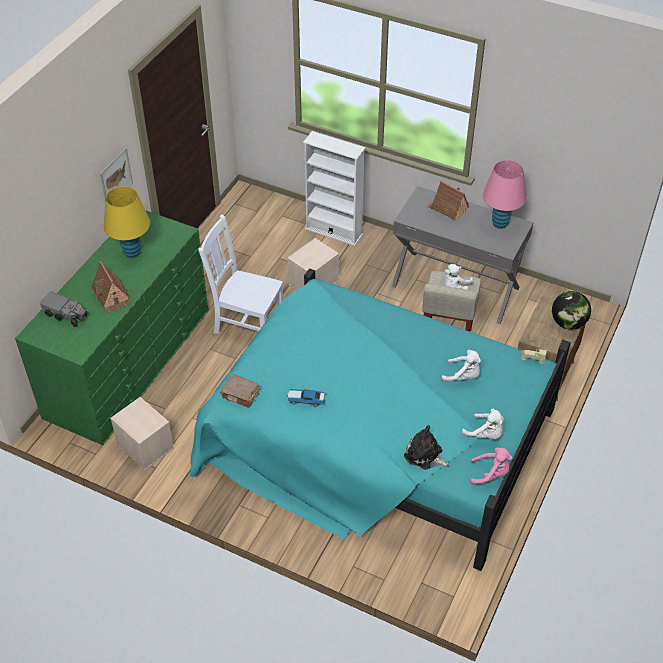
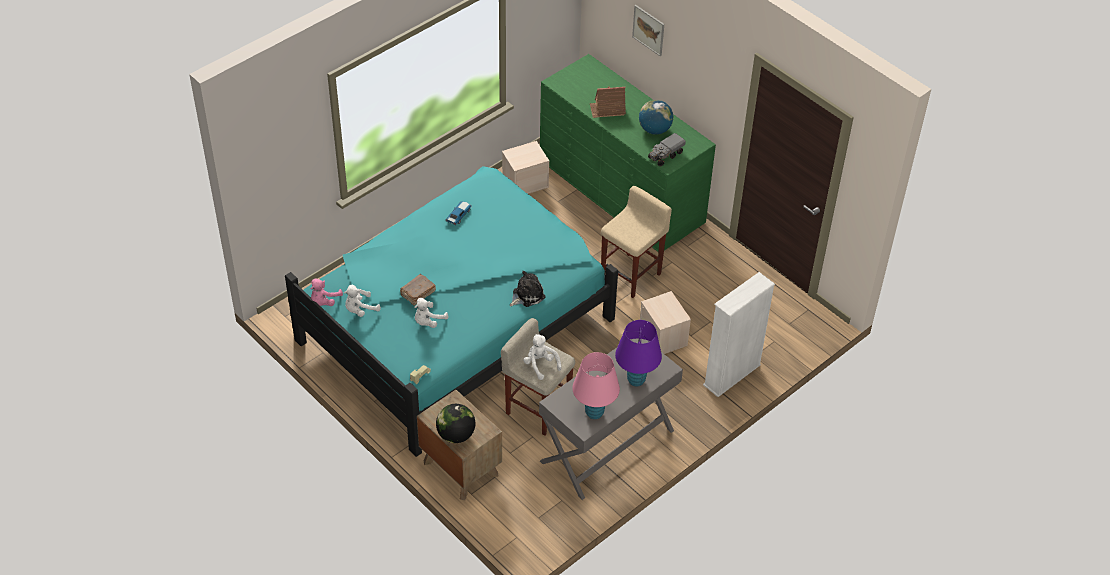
camera: 110 degrees right, 0 degrees up
toy truck [40,291,87,327] -> toy truck moved to [648,133,686,166]
picture [100,148,133,200] -> picture moved to [632,5,664,56]
yellow table lamp [104,186,150,258] -> globe [639,100,673,135]
white chair [198,214,283,334] -> beige stool [601,186,672,298]
brown book [220,374,260,408] -> brown book moved to [400,274,436,306]
plush toy [404,425,450,470] -> plush toy moved to [510,271,546,307]
toy house [427,181,469,221] -> purple table lamp [615,320,662,387]

